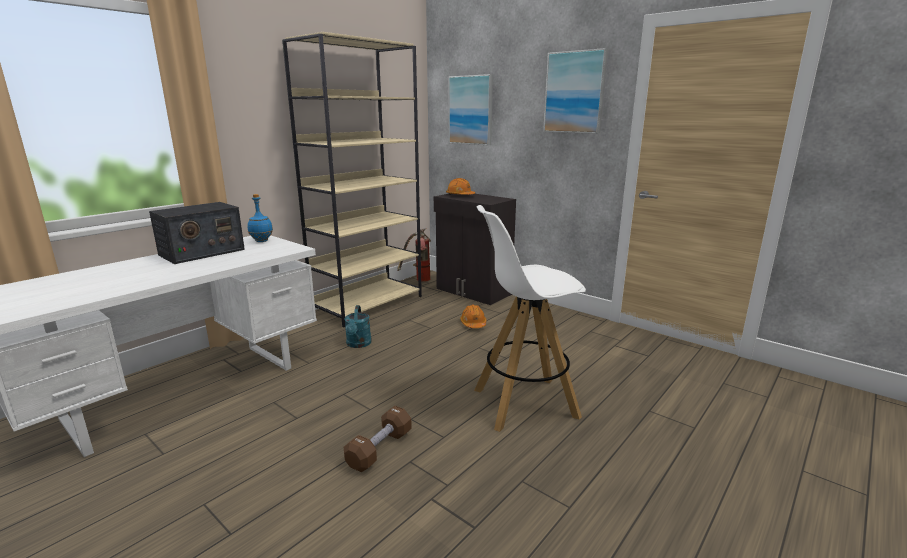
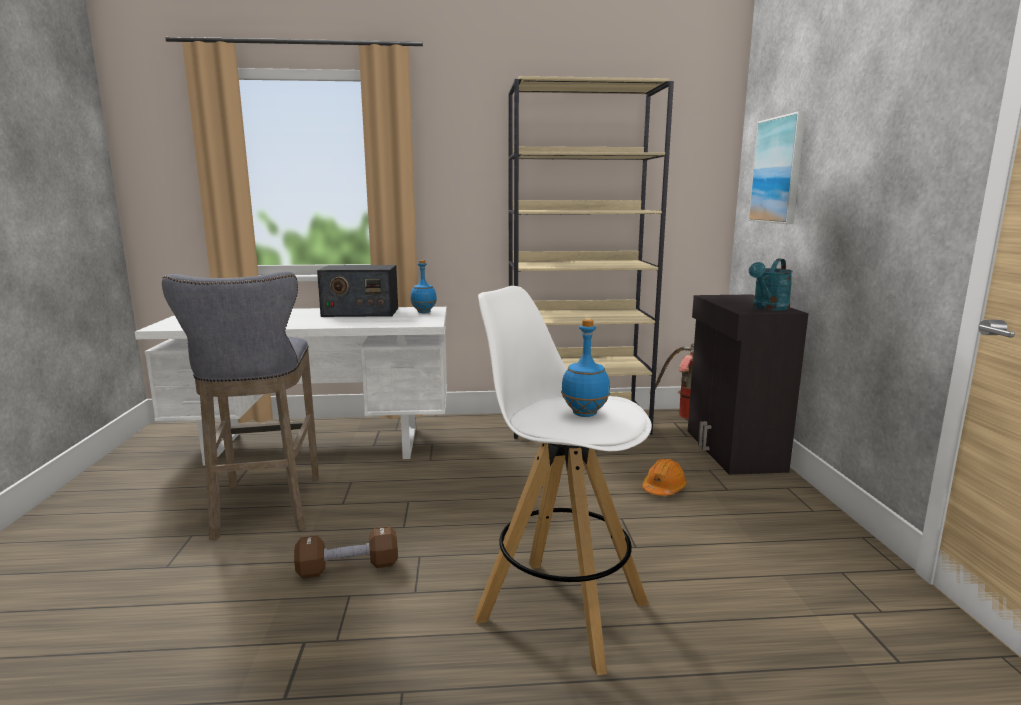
camera: 45 degrees right, 5 degrees down
turquoise watering can [344,305,372,348] -> turquoise watering can moved to [749,259,793,311]
orange hard hat [446,178,475,195] -> none
picture [543,48,608,134] -> none
none -> grey stool [162,271,319,540]
none -> blue bottle [561,319,610,417]

